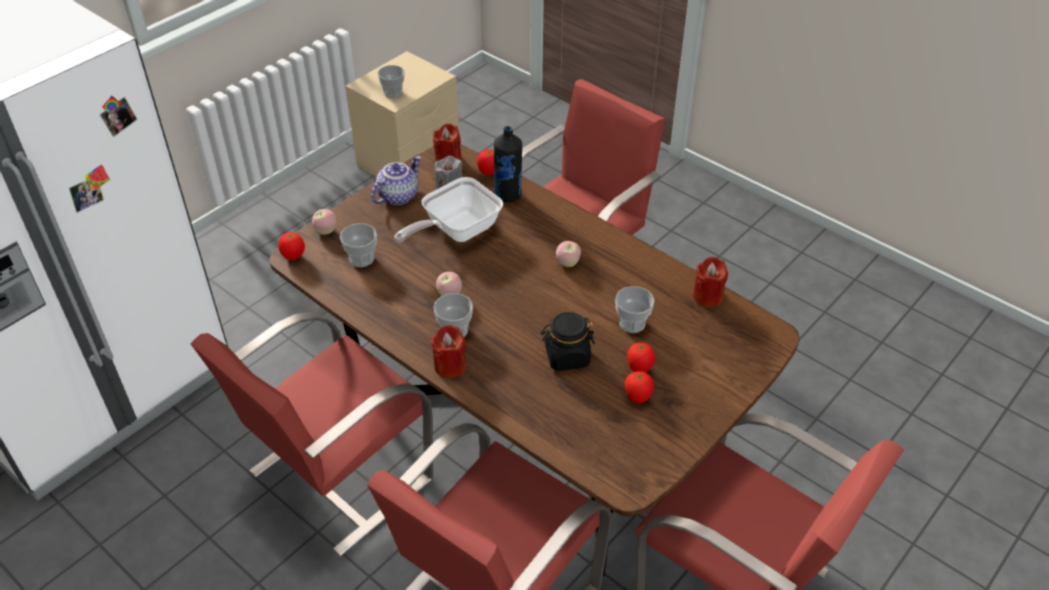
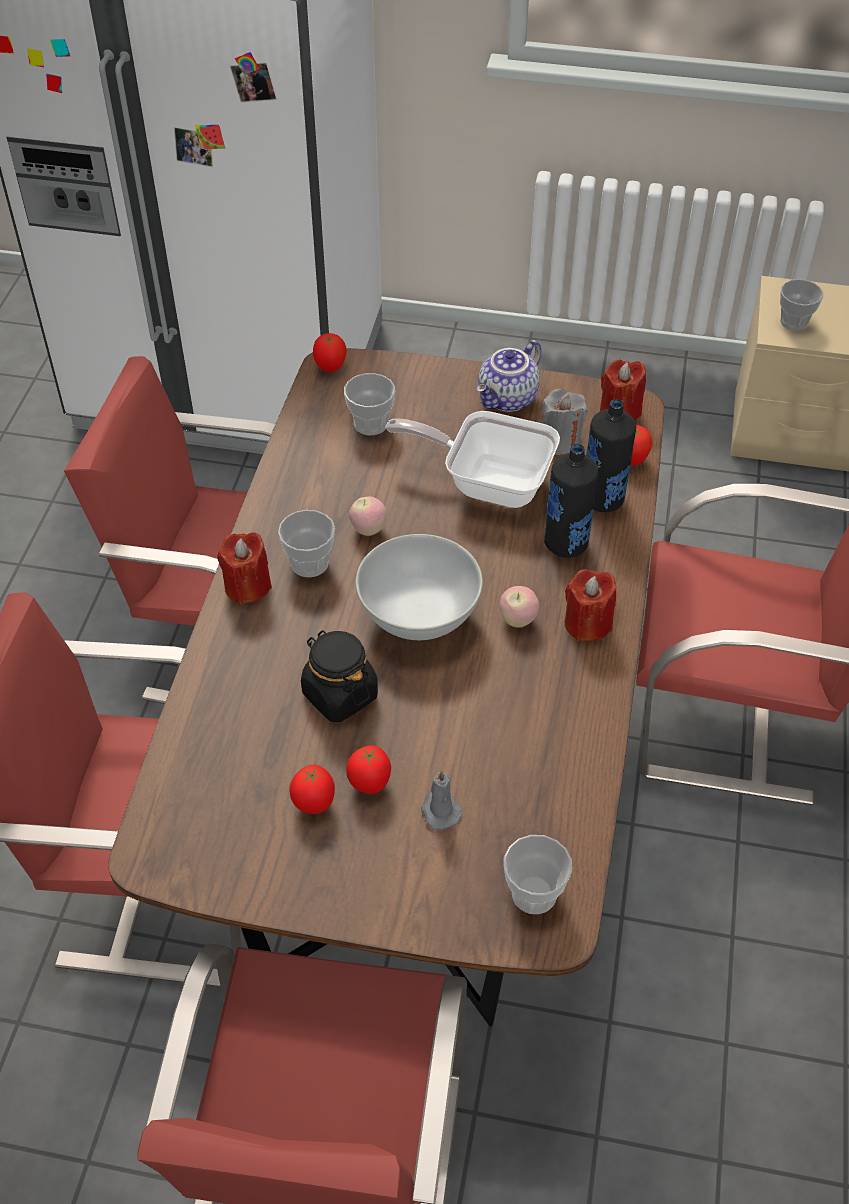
camera: 60 degrees right, 5 degrees up
apple [312,209,336,235] -> none
teapot [371,156,421,205] -> teapot turned 120 degrees clockwise [476,340,542,412]
cup [615,286,655,333] -> cup moved to [504,835,572,914]
red candle [693,257,728,307] -> red candle moved to [565,569,616,642]
none -> white bowl [356,534,483,640]
none -> grey candle [421,770,463,830]
none -> black bottle [544,444,598,558]

